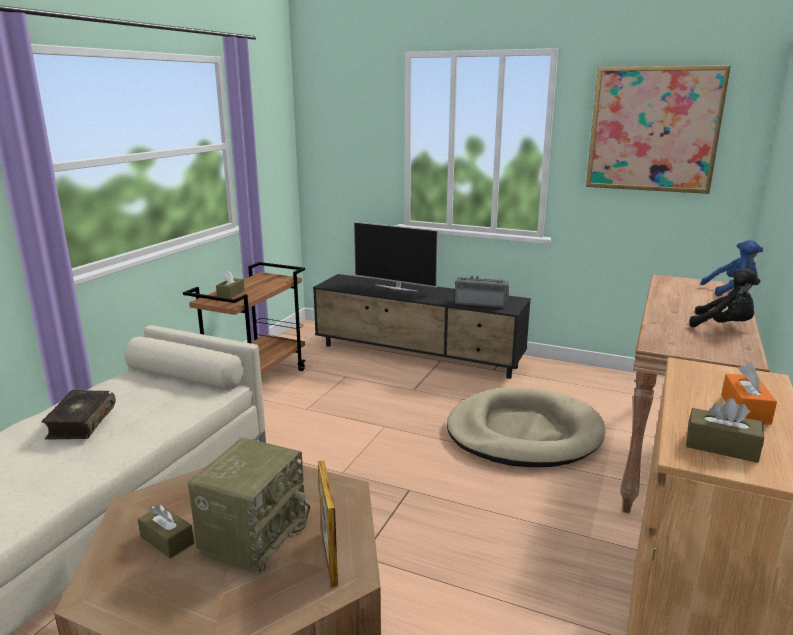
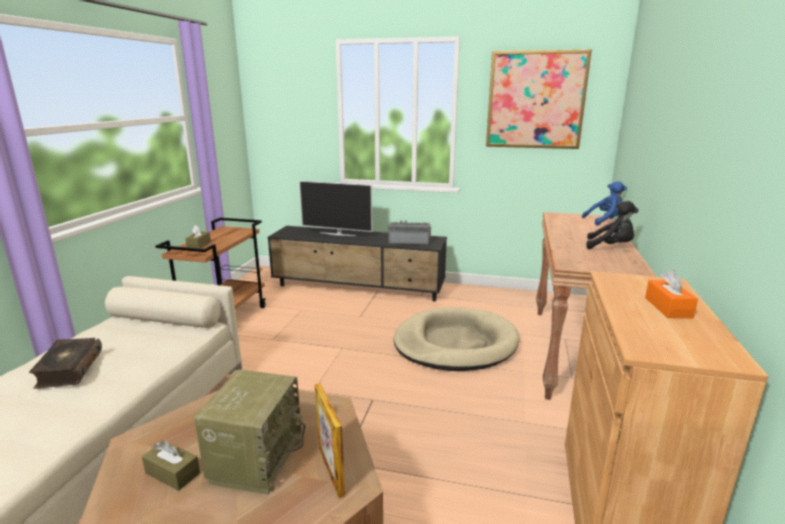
camera: 10 degrees left, 0 degrees up
brown tissue box [686,398,764,463] -> none

